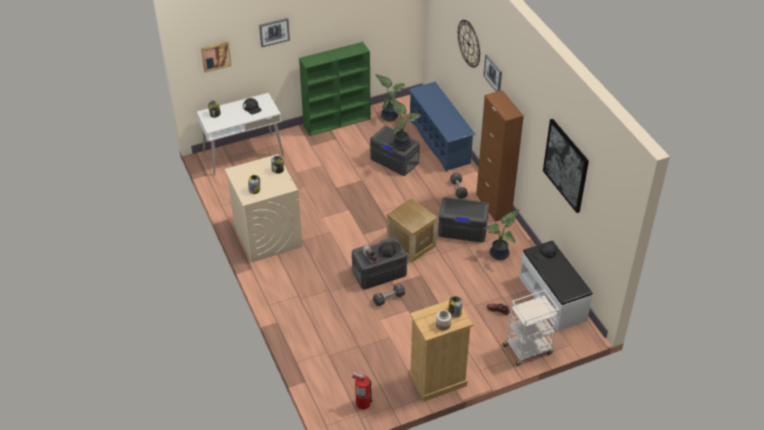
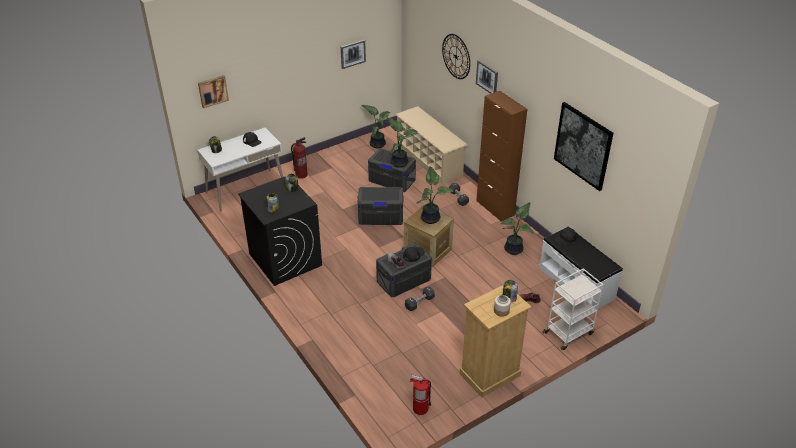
camera: 10 degrees left, 5 degrees down
beige washing machine [225,154,303,262] -> black washing machine [238,176,322,286]
picture [259,18,290,47] -> picture moved to [341,40,366,69]
green bookcase [299,42,371,136] -> none
blue shoe rack [409,82,476,172] -> beige shoe rack [395,106,468,185]
grey storage box [438,197,489,243] -> grey storage box moved to [357,187,404,225]
none -> fire extinguisher [291,137,308,179]
none -> potted plant [416,166,454,224]

